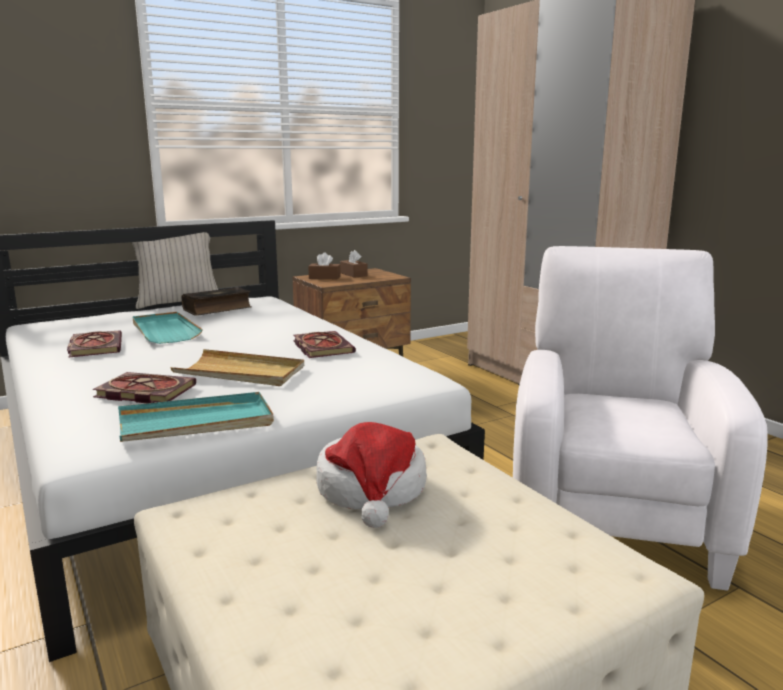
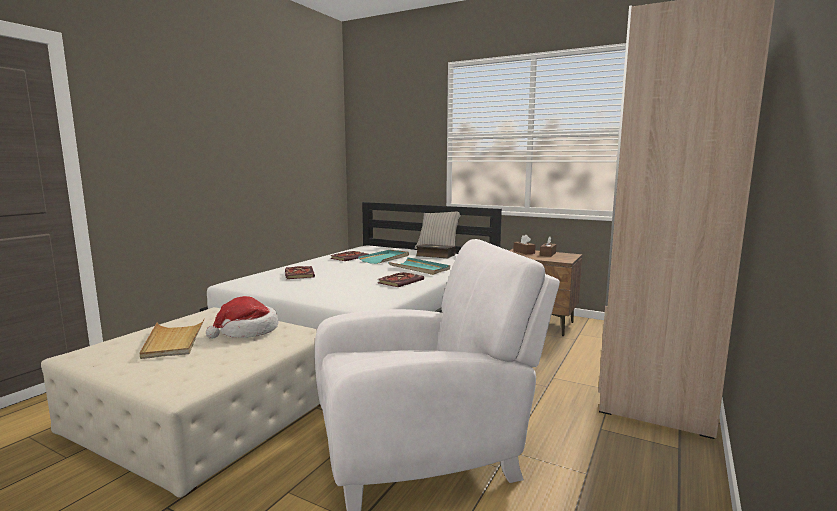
camera: 60 degrees right, 5 degrees down
turquoise tray [118,392,274,442] -> turquoise tray moved to [388,257,450,275]
beige tray [170,349,304,386] -> beige tray moved to [140,318,205,359]

